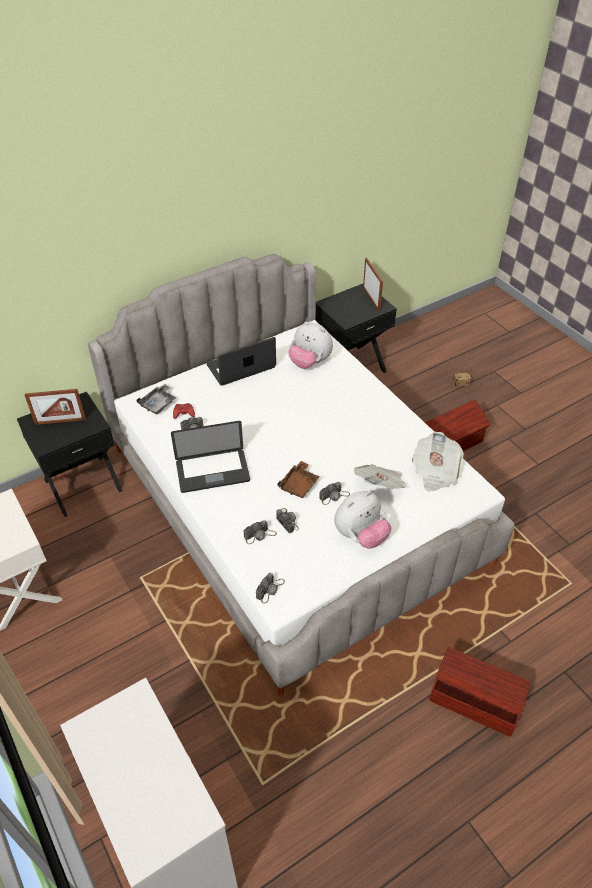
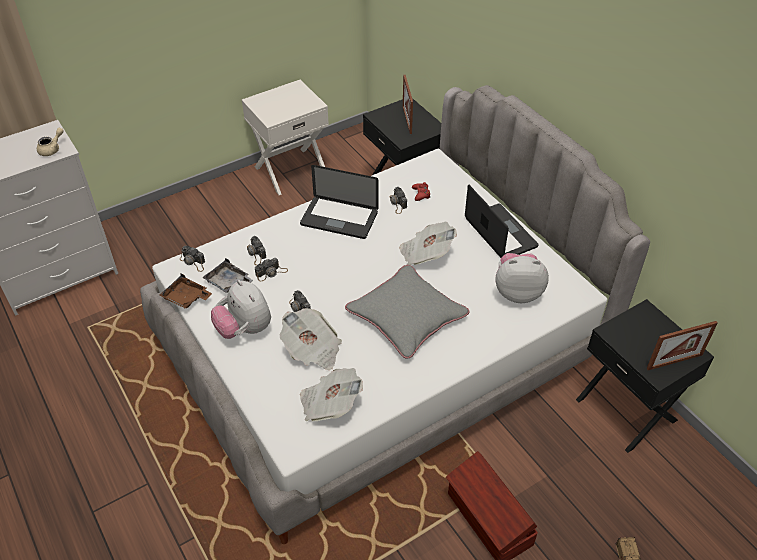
camera: 90 degrees right, 0 degrees up
grey tray [137,384,176,414] -> grey tray moved to [202,258,253,293]
laptop [171,421,250,493] -> laptop turned 60 degrees counterclockwise [300,165,379,239]
brown tray [278,461,319,498] -> brown tray moved to [159,274,212,308]
plush toy [288,322,333,369] -> plush toy turned 60 degrees clockwise [496,253,549,303]
brown storage box [429,647,530,737] -> none
none -> beige teapot [37,128,64,156]
none -> grey pillow [345,265,470,359]
none -> newspaper [399,222,457,265]

